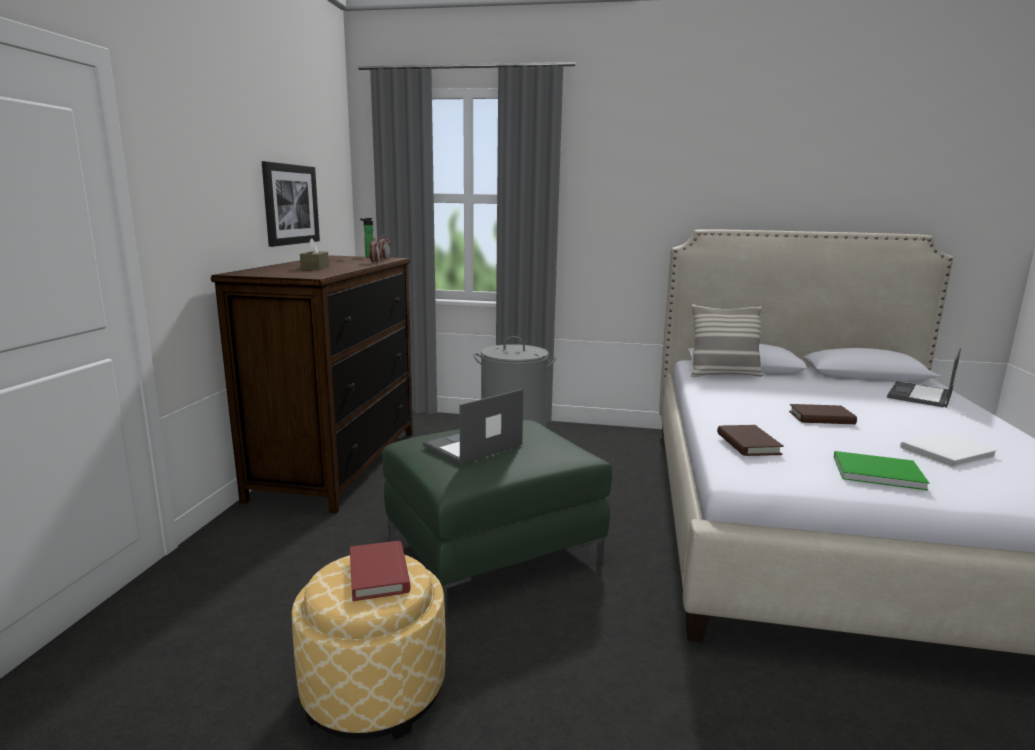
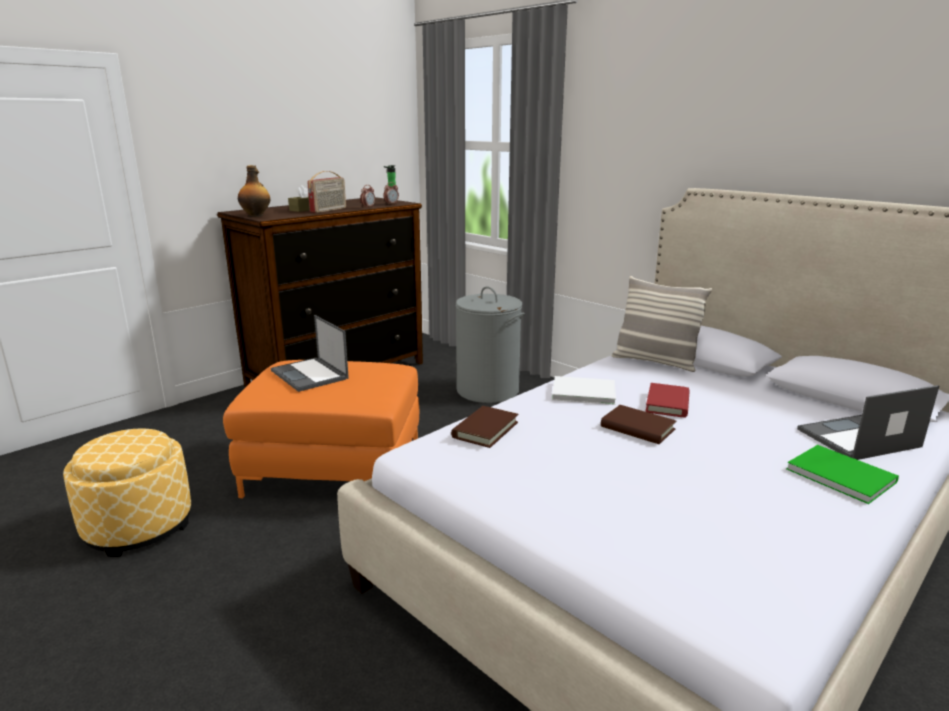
camera: 35 degrees right, 5 degrees up
picture [262,161,320,247] -> none
red book [350,541,411,601] -> red book moved to [645,383,689,418]
green ottoman [382,420,612,613] -> orange ottoman [223,360,419,498]
laptop [423,389,523,465] -> laptop turned 120 degrees counterclockwise [271,315,349,392]
green book [834,451,929,490] -> green book moved to [786,445,899,504]
white book [900,433,997,467] -> white book moved to [552,376,616,405]
none -> bottle [238,165,270,217]
none -> radio [307,171,346,213]

